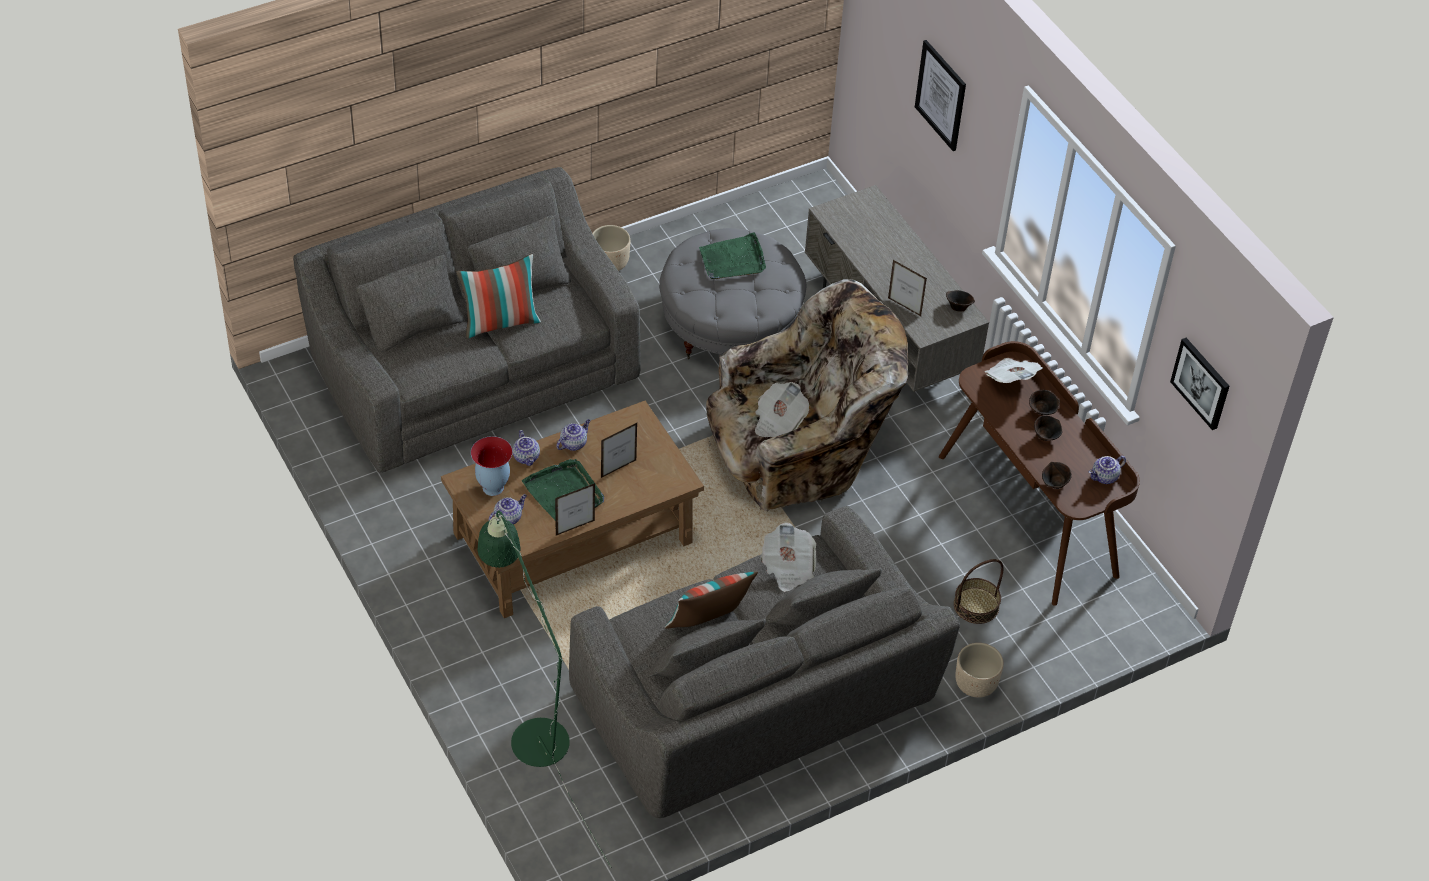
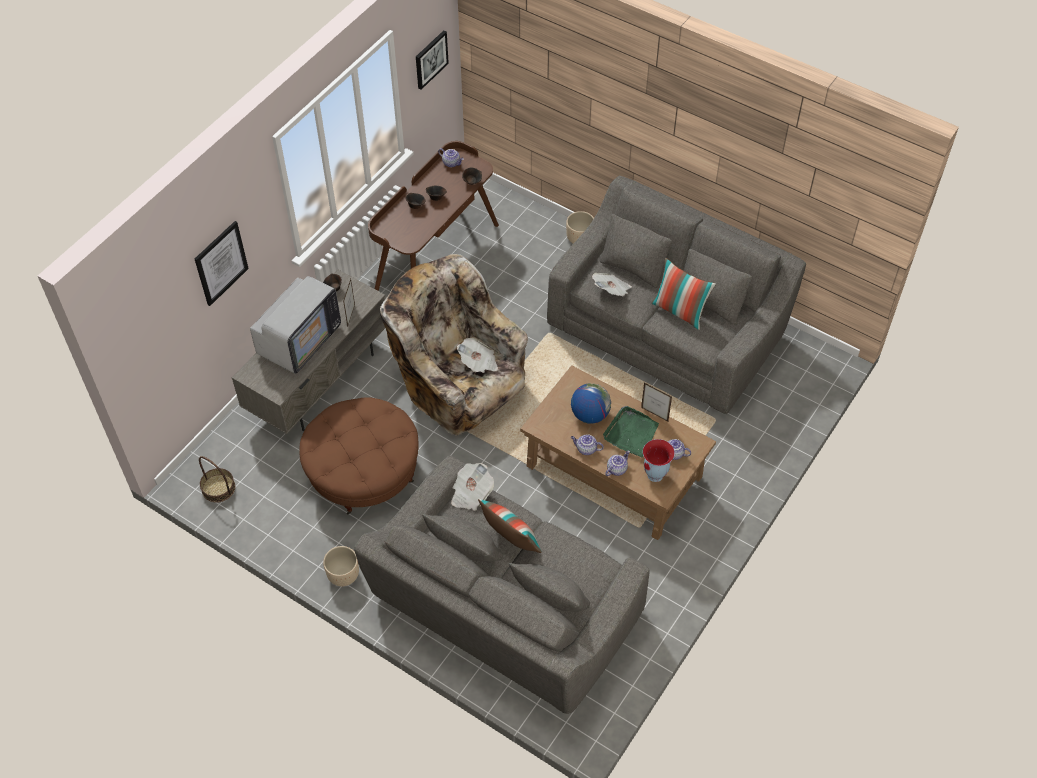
camera: 115 degrees left, 5 degrees up
green floor lamp [478,511,611,867] -> none
picture frame [601,423,637,478] -> globe [571,383,611,424]
grey ottoman [659,228,806,359] -> brown ottoman [300,397,419,515]
green tray [699,232,766,279] -> none
basket [954,559,1004,624] -> basket moved to [199,456,235,503]
newspaper [985,358,1043,383] -> newspaper moved to [451,463,494,511]
none -> television [250,276,341,374]

